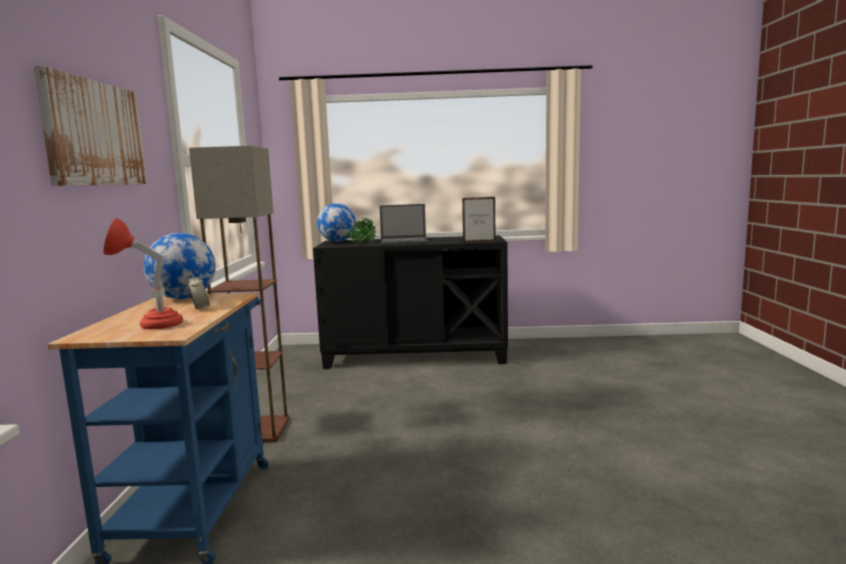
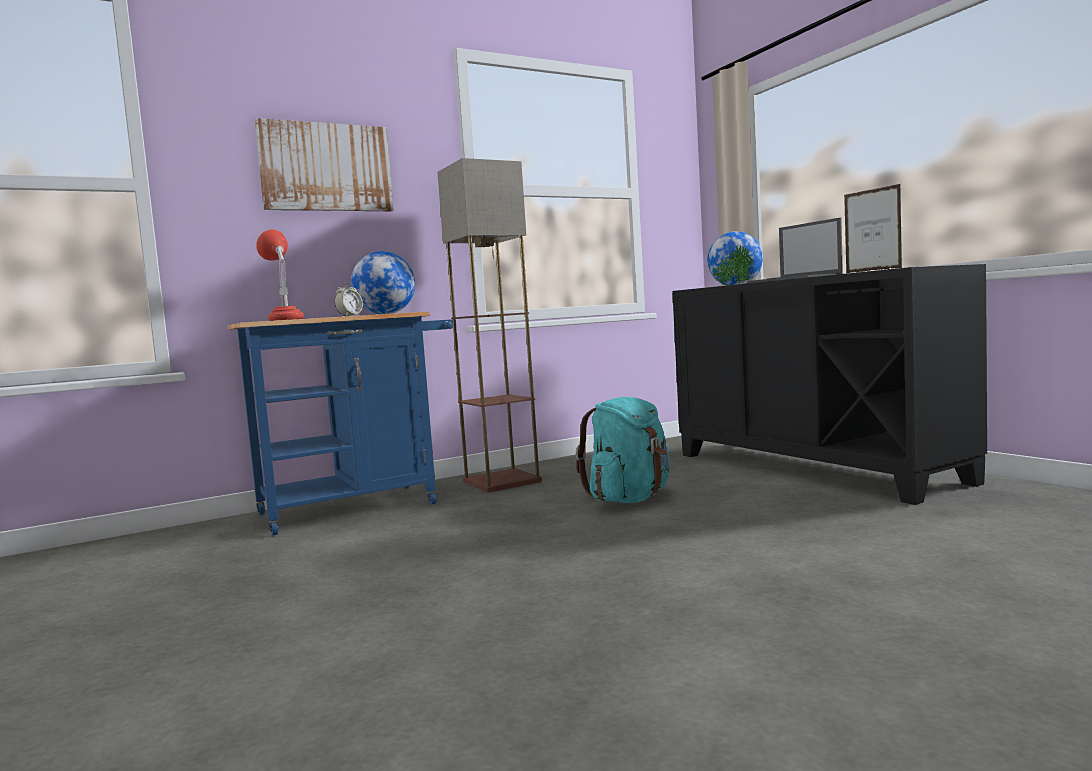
camera: 60 degrees right, 5 degrees down
none -> turquoise backpack [576,397,670,503]

